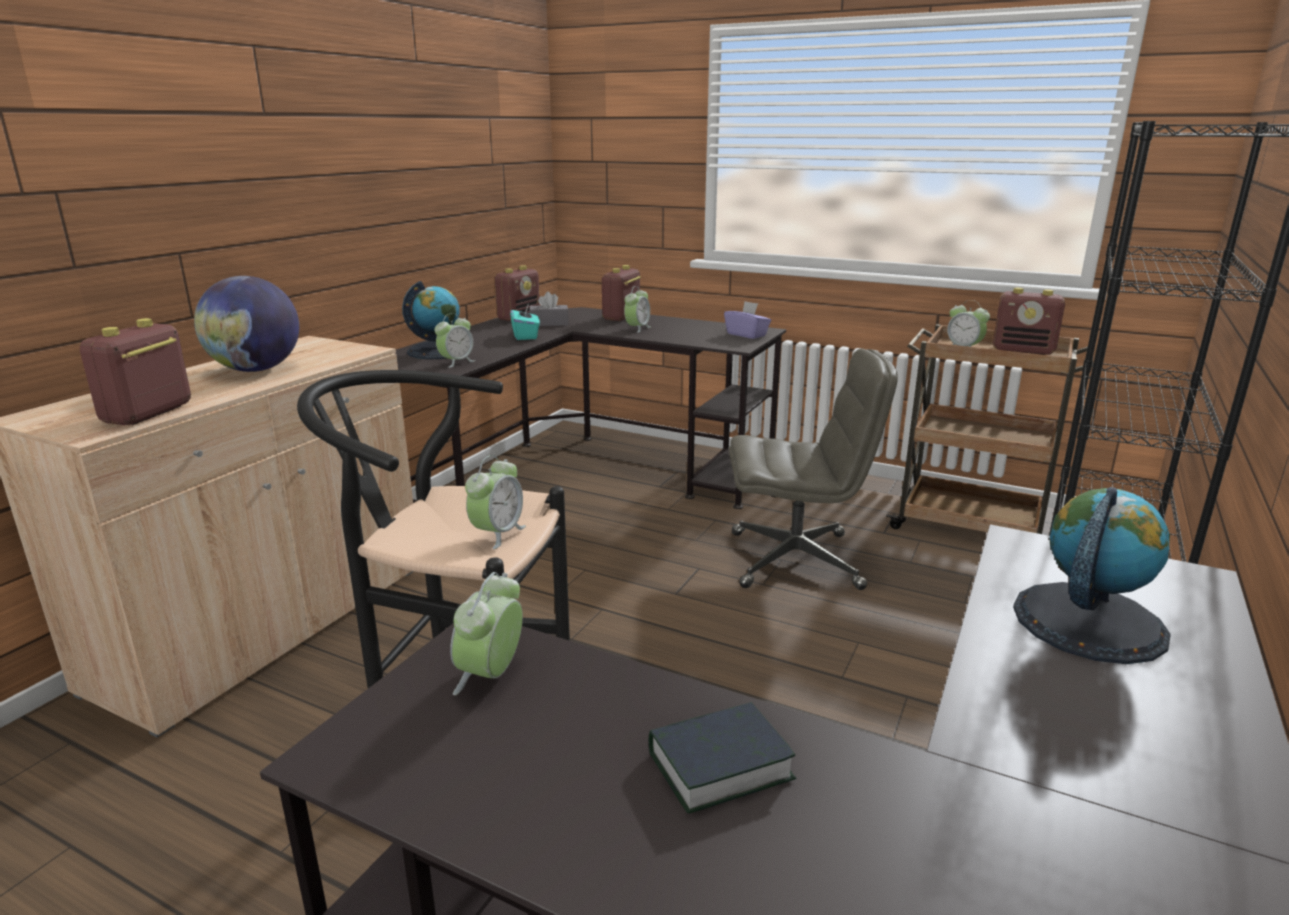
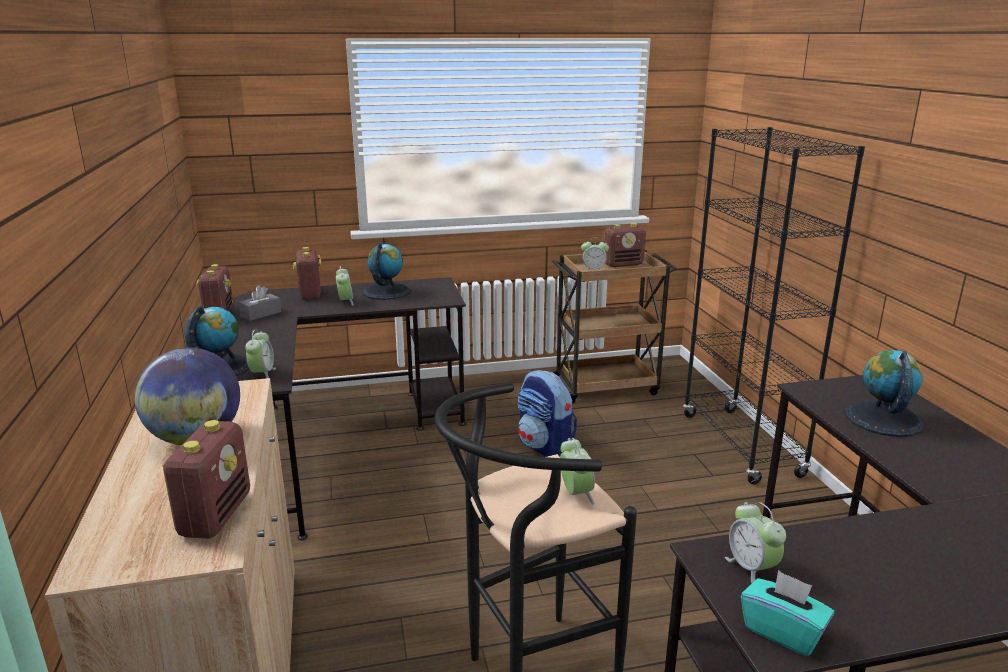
camera: 40 degrees left, 0 degrees up
radio [80,318,191,425] -> radio turned 150 degrees counterclockwise [162,420,250,539]
turquoise tissue box [510,305,540,340] -> turquoise tissue box moved to [741,570,834,656]
book [649,702,796,813] -> none
purple tissue box [724,301,771,339] -> none
grey office chair [729,349,898,590] -> backpack [518,370,577,457]
none -> globe [363,242,411,300]

